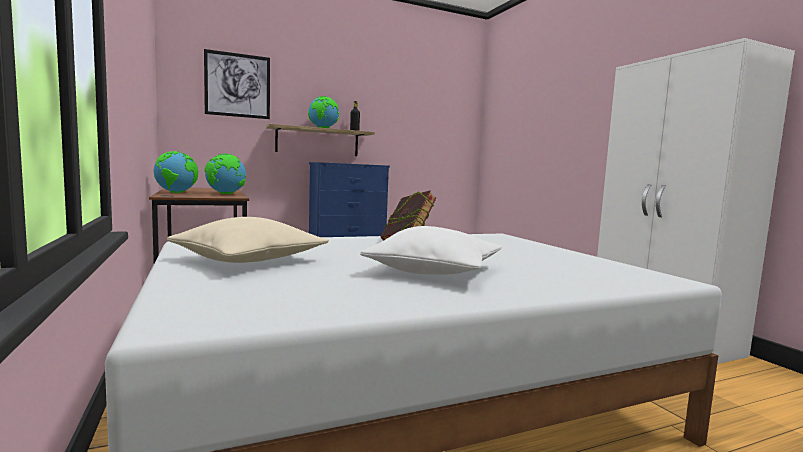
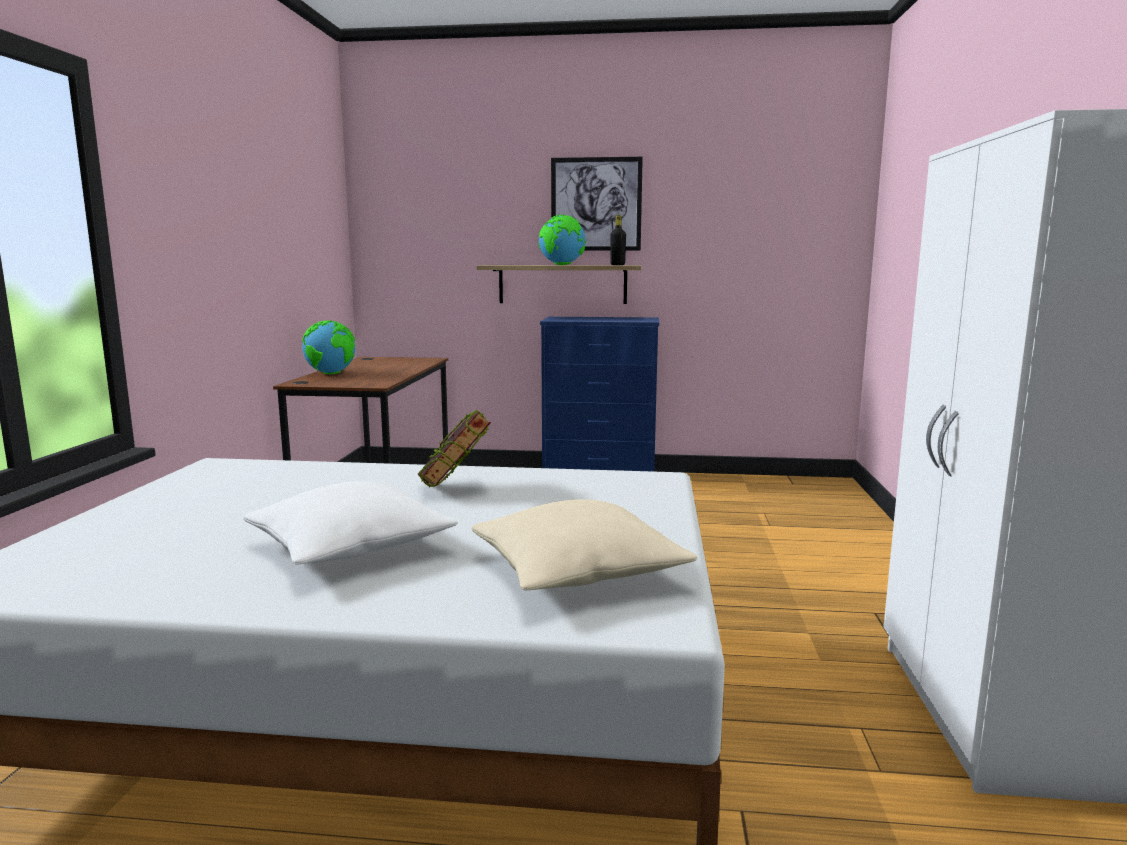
camera: 30 degrees right, 5 degrees up
beige pillow [167,217,329,263] -> beige pillow moved to [472,499,697,590]
picture [204,49,270,119] -> picture moved to [551,157,643,251]
globe [204,154,246,194] -> none

